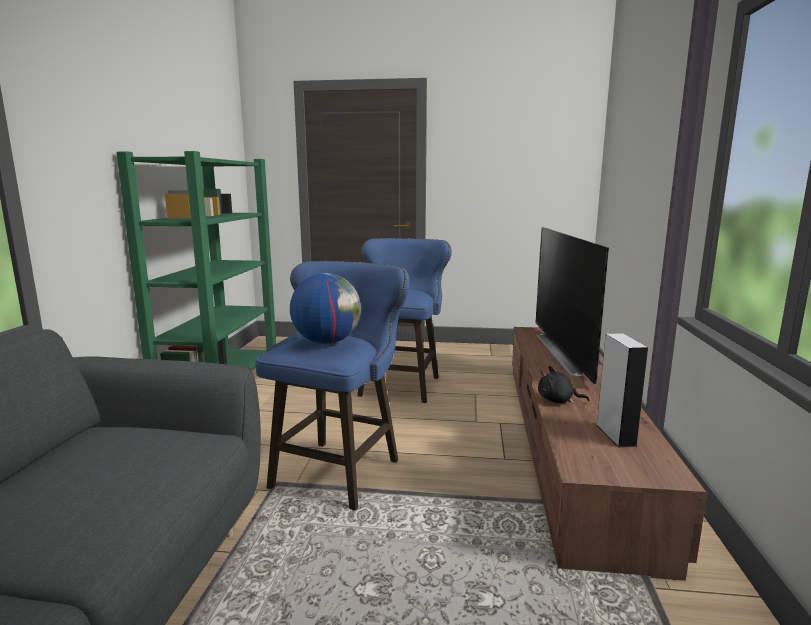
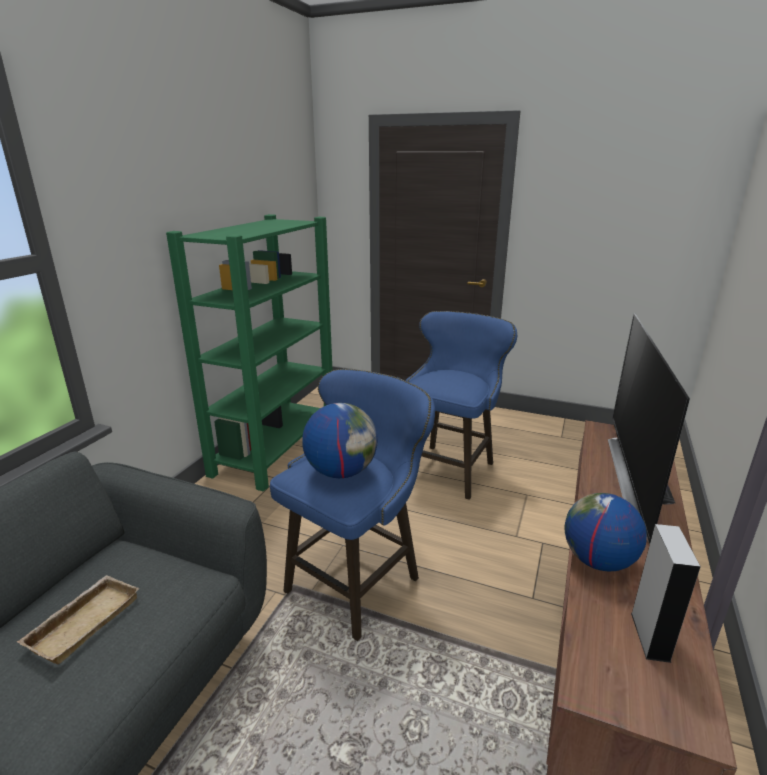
camera: 15 degrees right, 10 degrees up
black plush toy [538,366,589,403] -> globe [564,493,647,572]
none -> beige tray [17,575,140,665]

